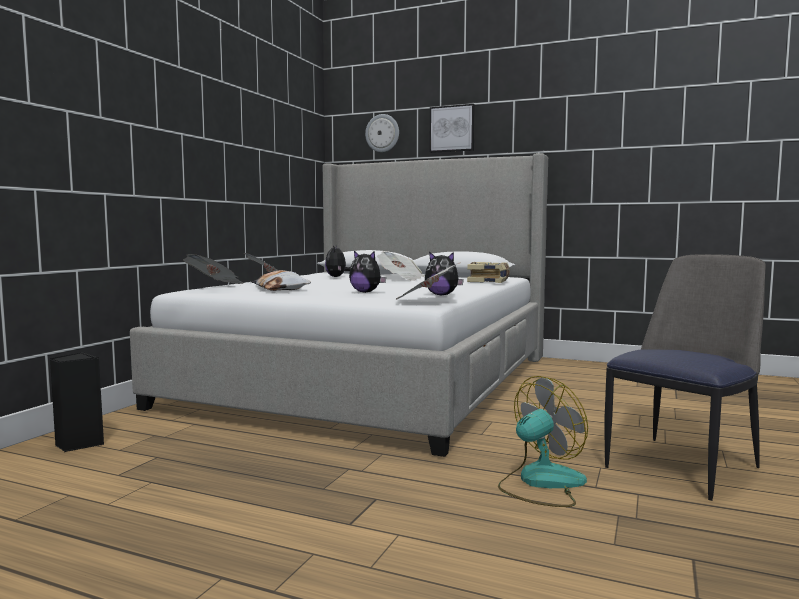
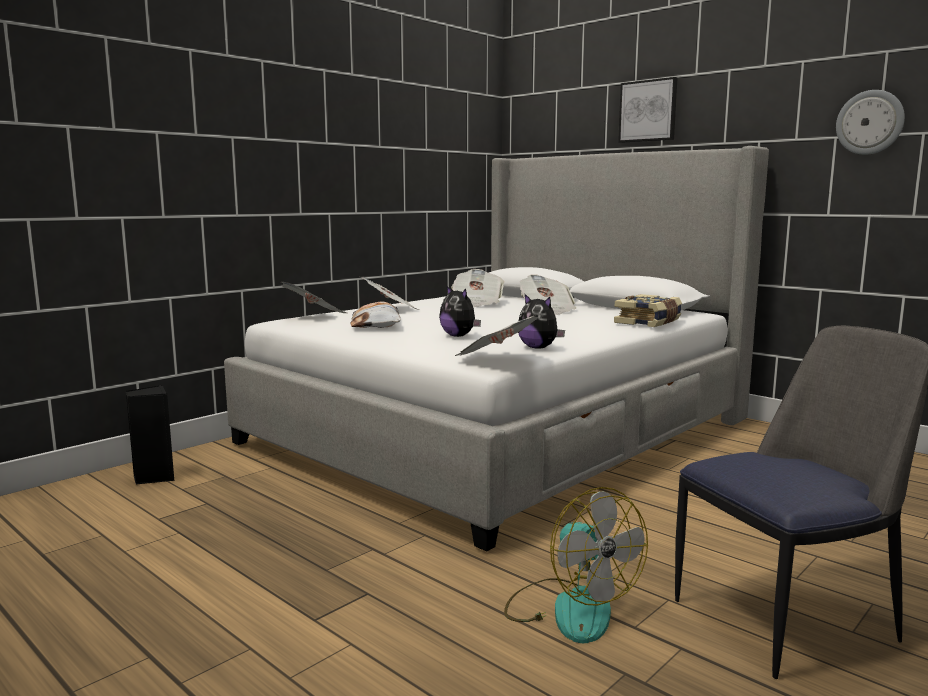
camera: 20 degrees right, 5 degrees up
plush toy [325,246,350,277] -> newspaper [451,269,504,307]
wall clock [365,114,399,152] -> wall clock moved to [836,90,905,155]
fan [498,376,588,507] -> fan turned 75 degrees clockwise [504,487,648,643]

